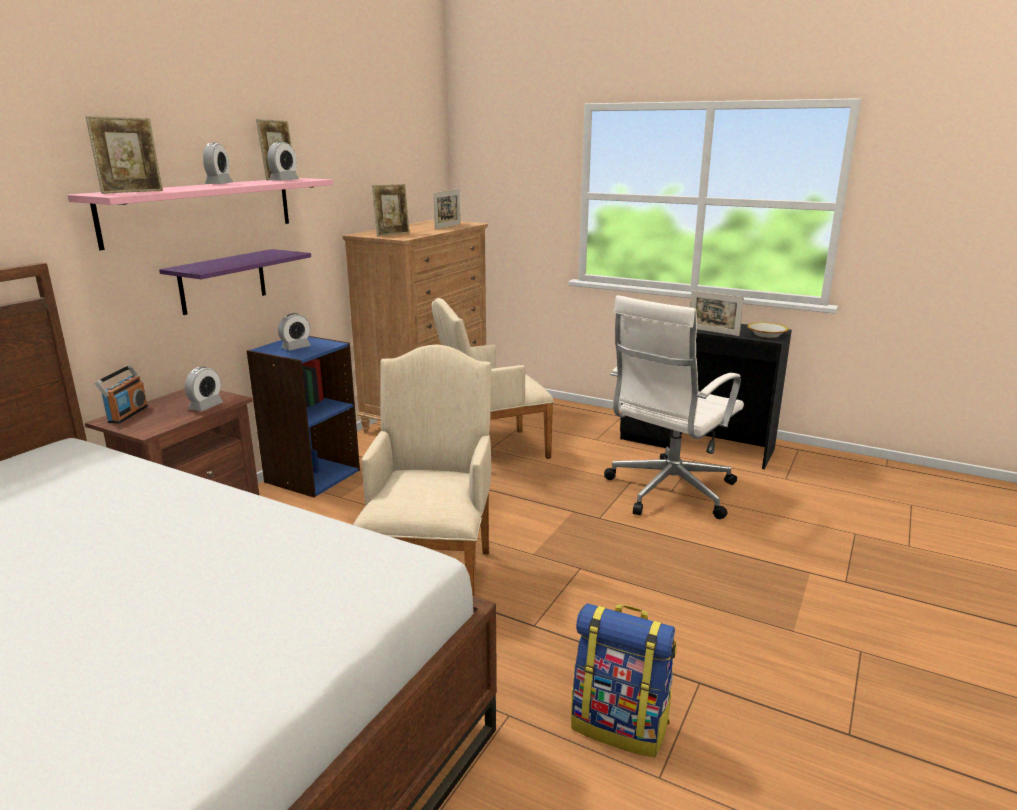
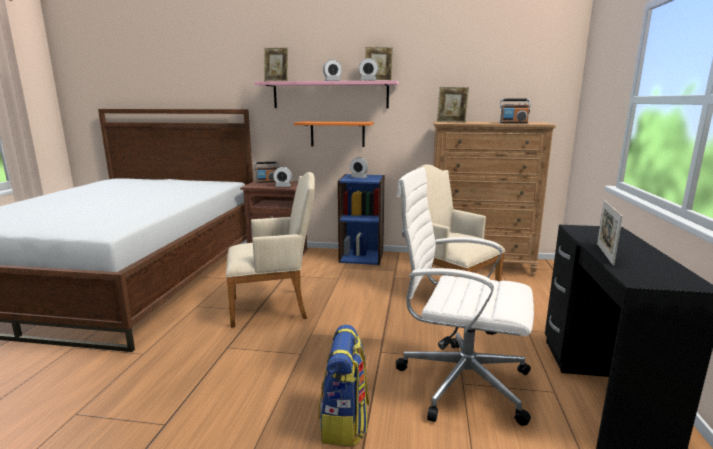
camera: 70 degrees right, 5 degrees down
purple shelf [159,249,311,315] -> orange shelf [294,121,374,147]
picture frame [434,189,460,229] -> radio [500,99,530,124]
backpack [571,603,676,757] -> backpack moved to [318,325,369,446]
bowl [747,322,789,338] -> none

